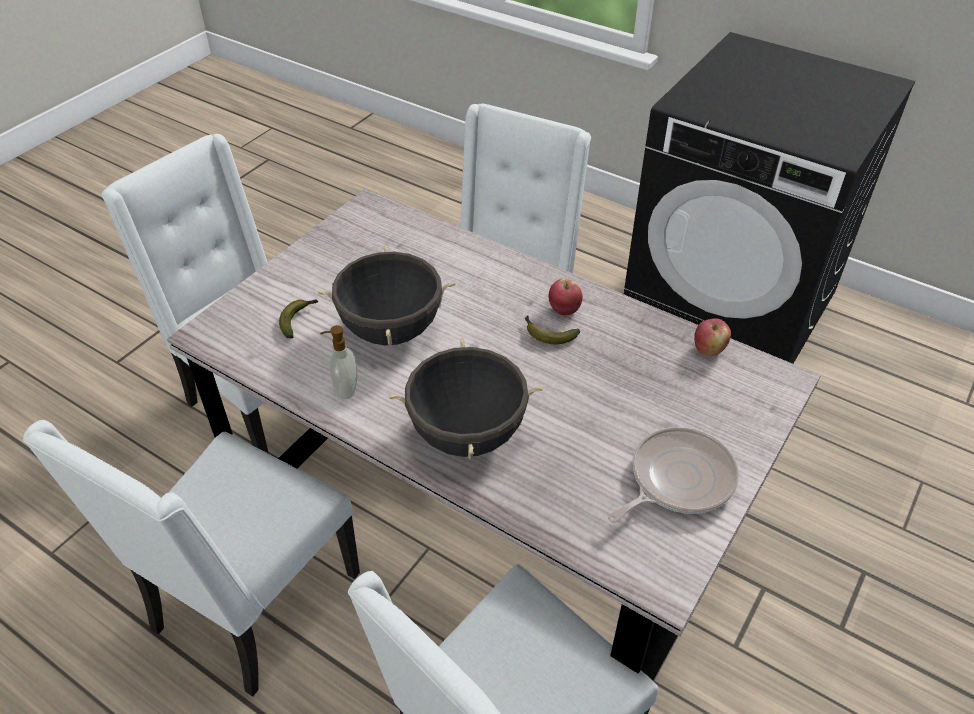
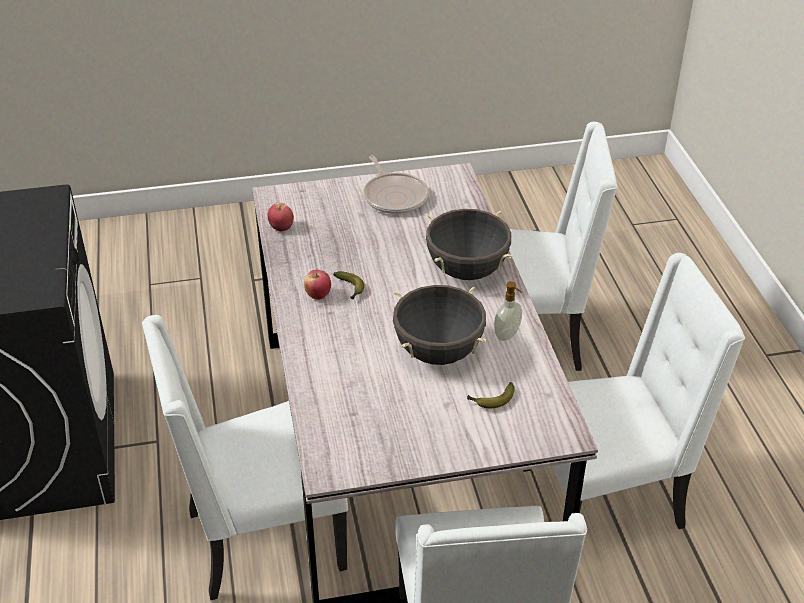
camera: 135 degrees left, 5 degrees down
frying pan [608,427,739,523] -> frying pan turned 120 degrees counterclockwise [363,155,428,214]

